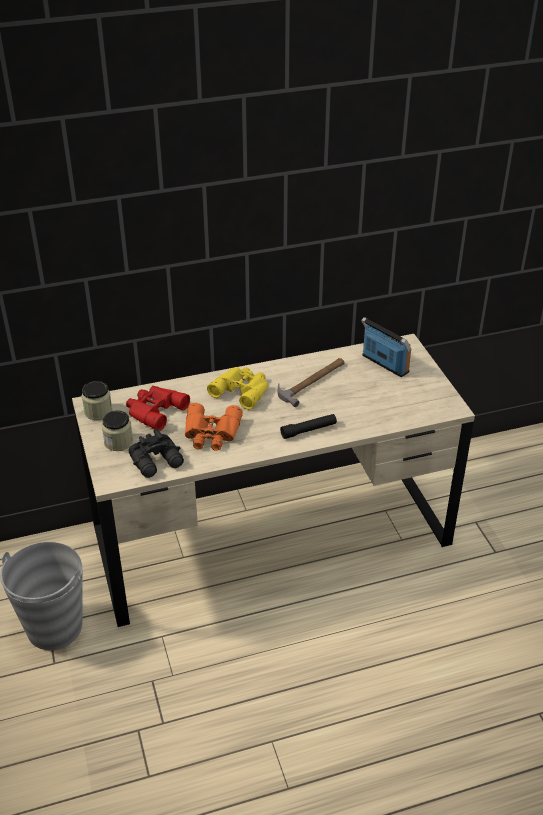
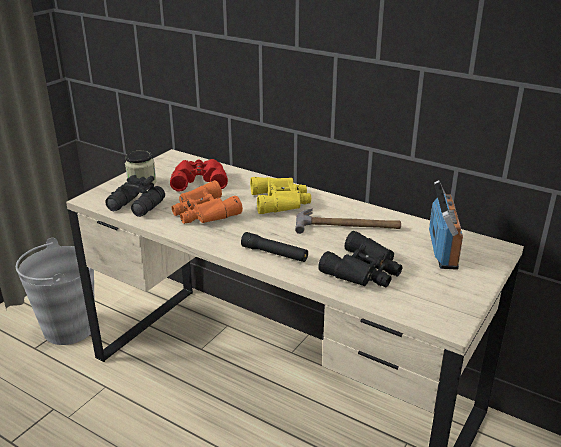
camera: 50 degrees right, 10 degrees down
jar [82,381,113,420] -> none
none -> black binoculars [318,231,402,287]

